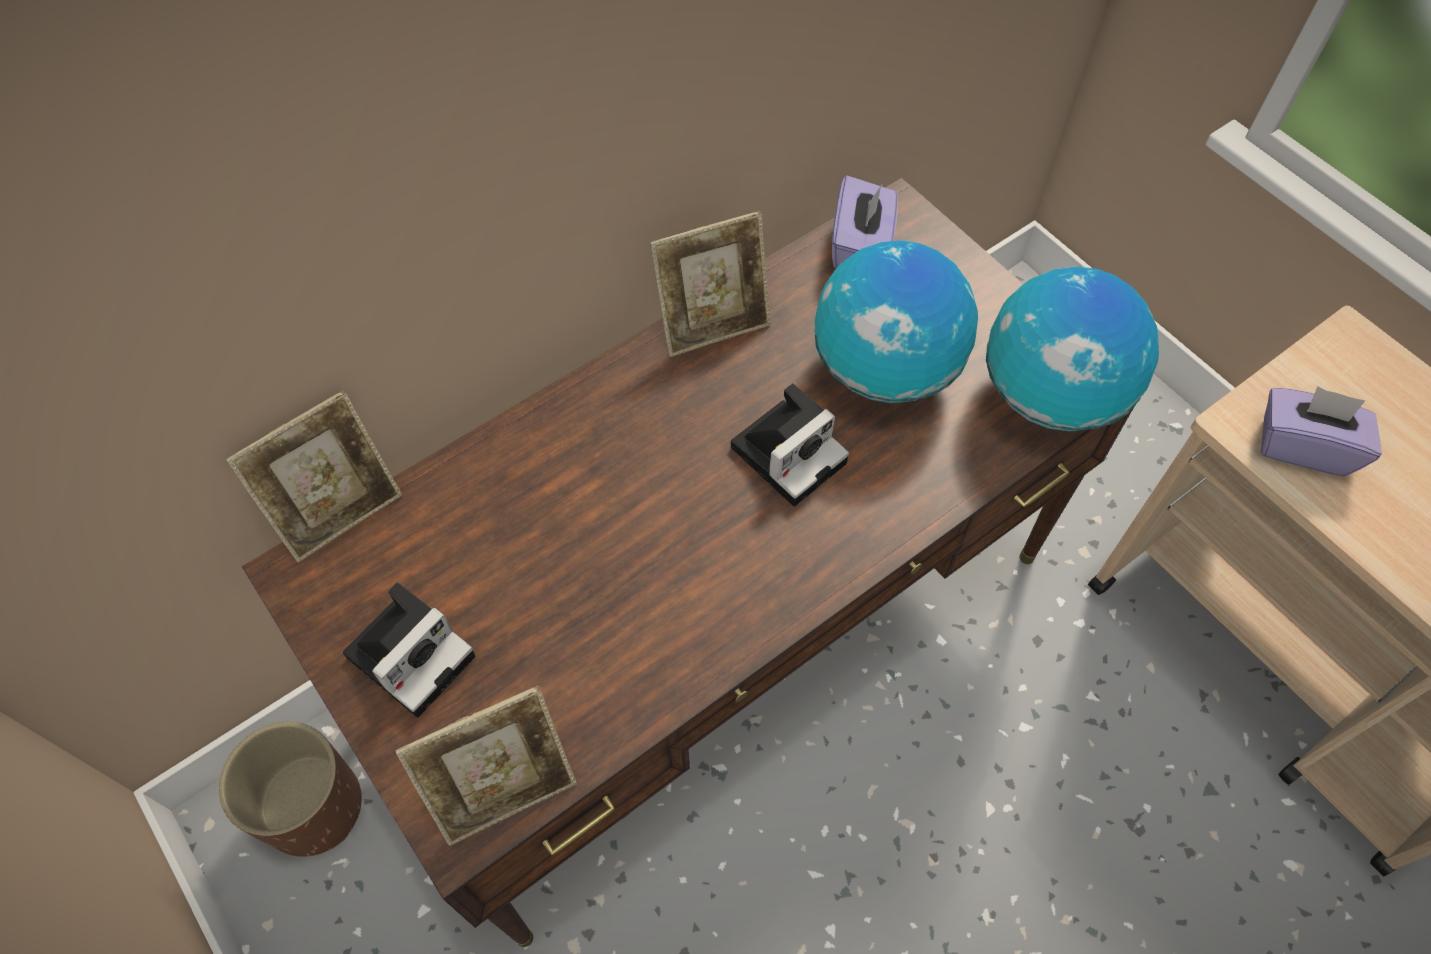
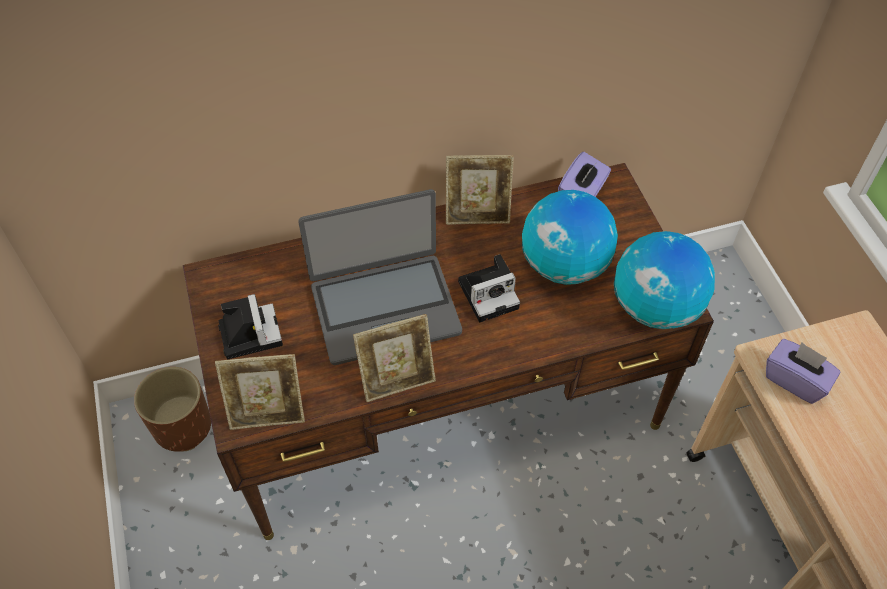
camera: 20 degrees right, 5 degrees down
picture frame [226,390,402,563] -> picture frame moved to [353,314,436,402]
camera [343,582,475,717] -> camera turned 75 degrees counterclockwise [218,294,283,360]
none -> laptop [298,189,462,365]

